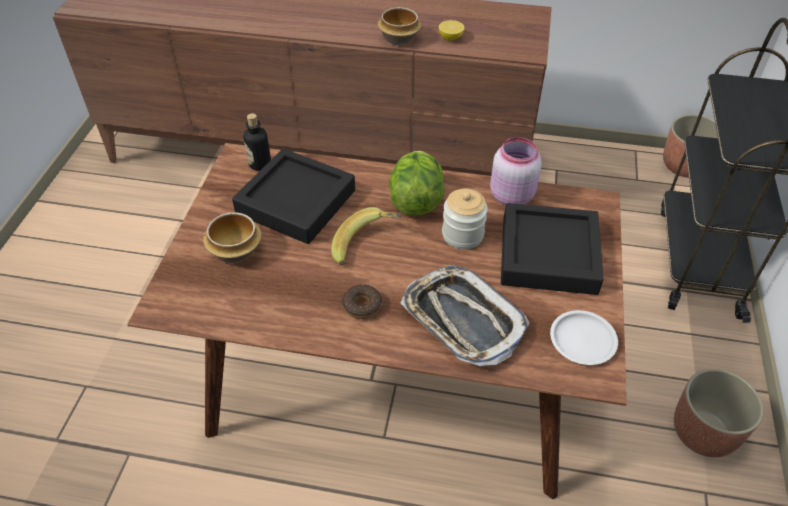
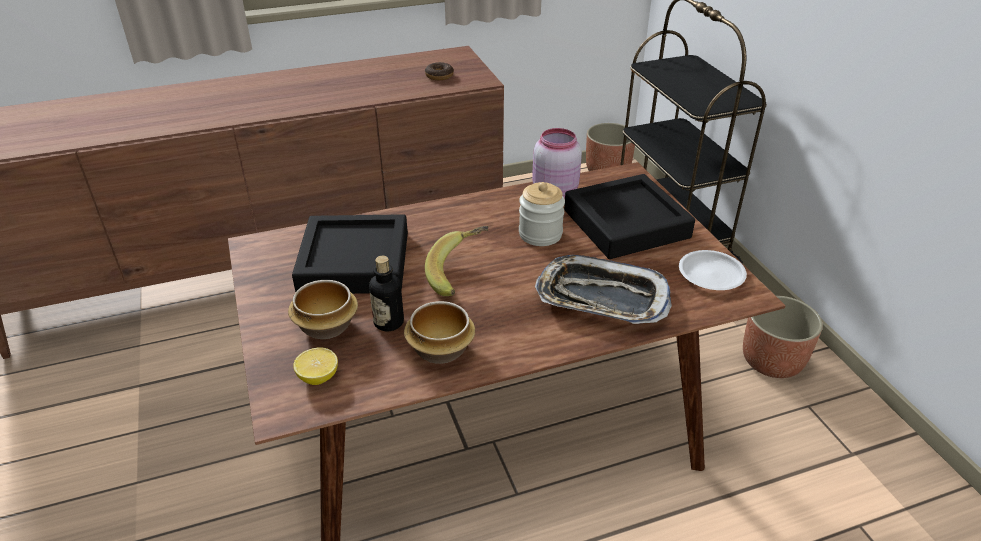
camera: 30 degrees left, 10 degrees down
bottle [243,113,271,171] -> bottle moved to [369,256,404,331]
donut [342,284,382,319] -> donut moved to [425,62,454,80]
bowl [378,7,421,45] -> bowl moved to [404,301,475,364]
lettuce [389,151,445,216] -> none
lemon [439,20,464,41] -> lemon moved to [293,347,338,385]

